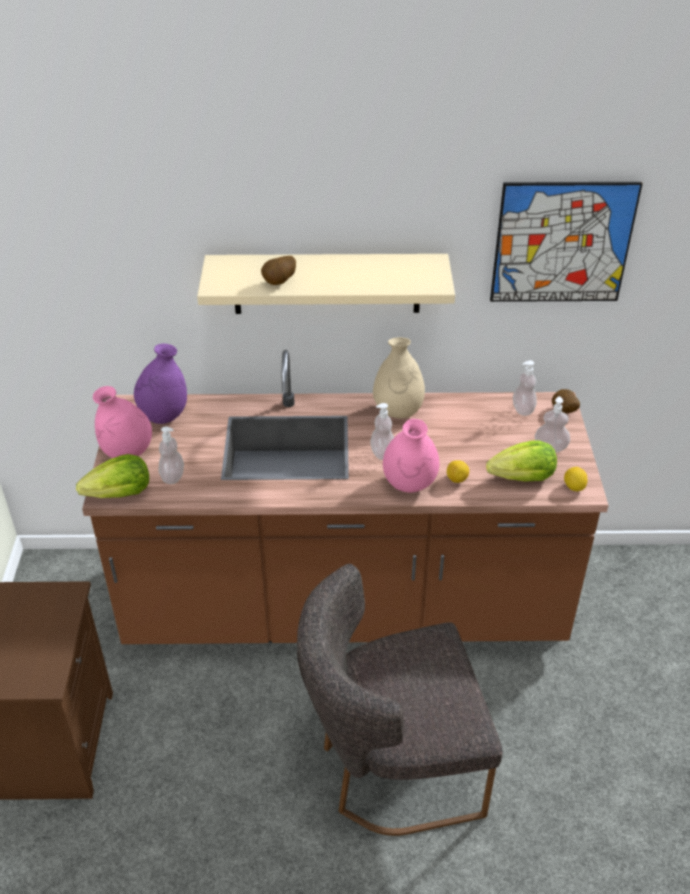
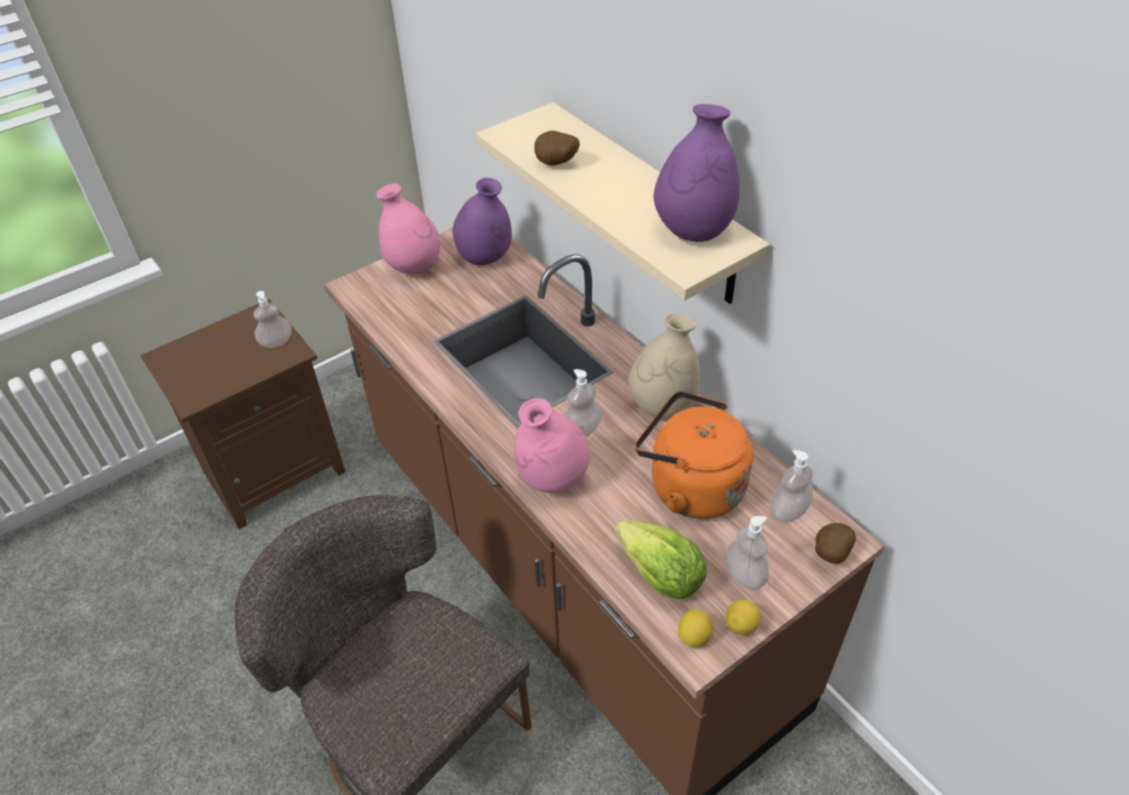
camera: 55 degrees right, 5 degrees up
lettuce [76,454,149,498] -> none
soap dispenser [159,426,184,484] -> soap dispenser moved to [253,291,291,348]
lemon [447,460,469,483] -> lemon moved to [725,600,761,635]
picture [490,182,643,302] -> none
none -> orange kettle [635,391,753,519]
none -> purple vase [654,104,739,242]

